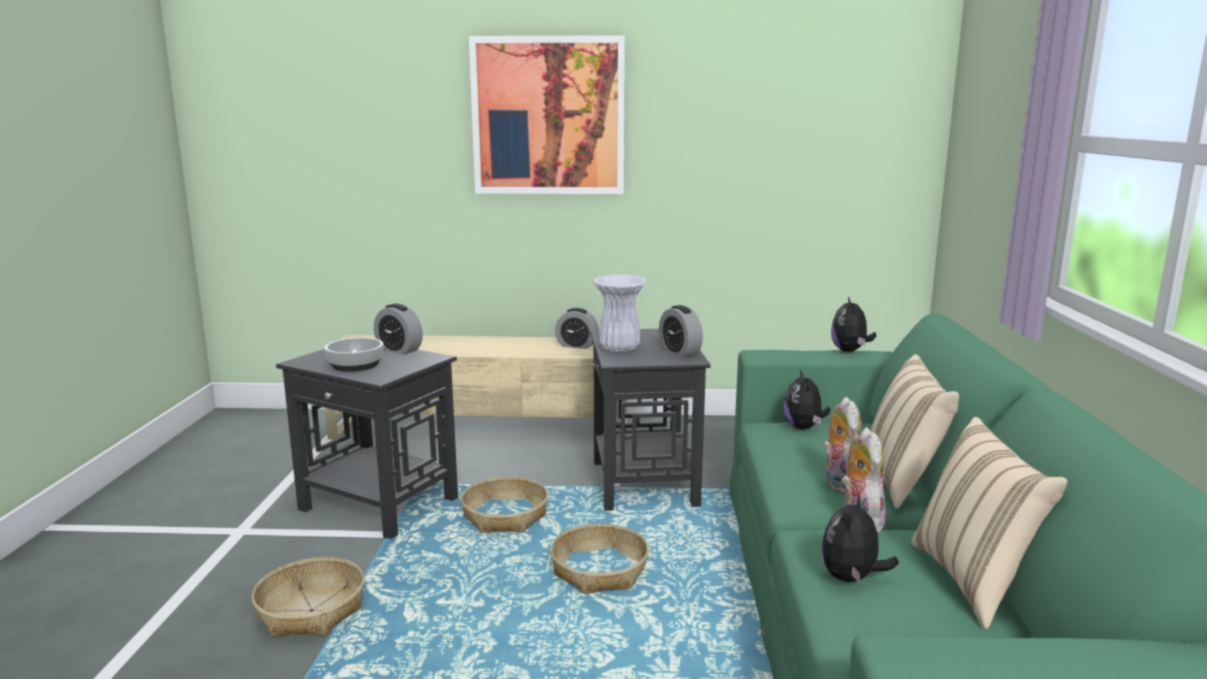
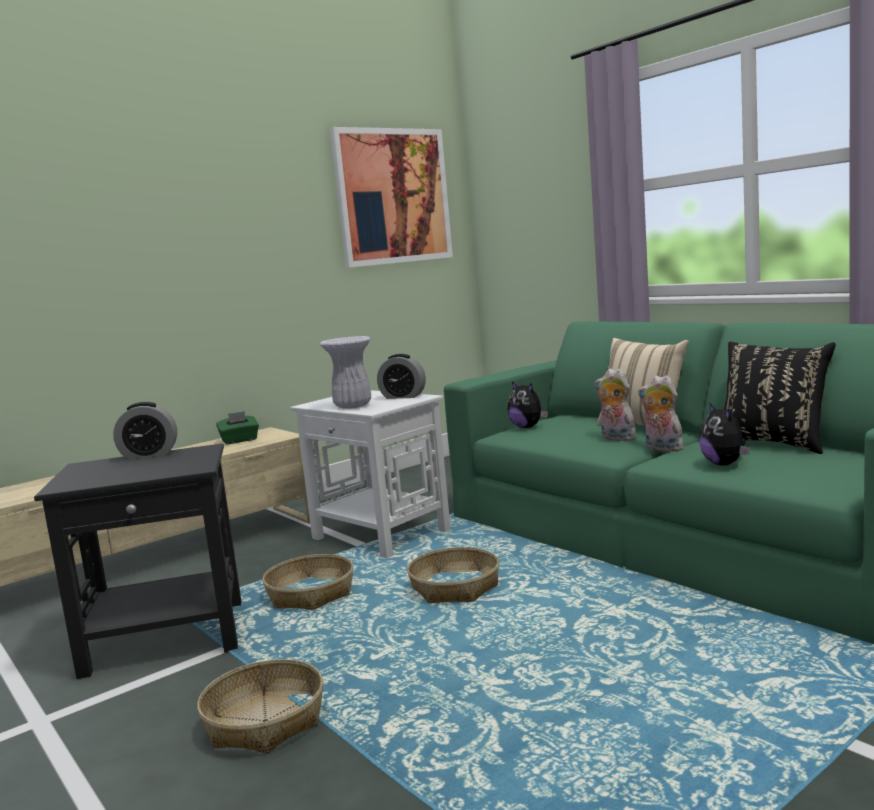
camera: 40 degrees left, 5 degrees down
bowl [324,338,384,372] -> none
picture [469,35,625,194] -> picture moved to [330,127,453,268]
alarm clock [555,308,599,349] -> green tissue box [216,411,259,444]
black side table [590,329,711,511] -> white side table [291,390,451,558]
plush toy [831,296,876,352] -> none
beige pillow [911,417,1068,629] -> black pillow [724,342,836,454]

